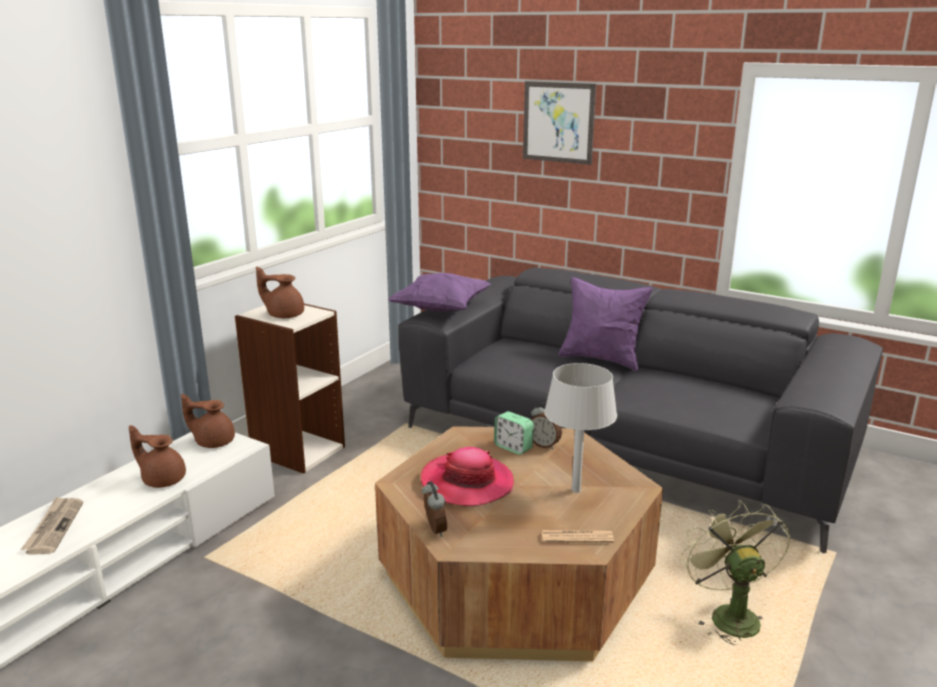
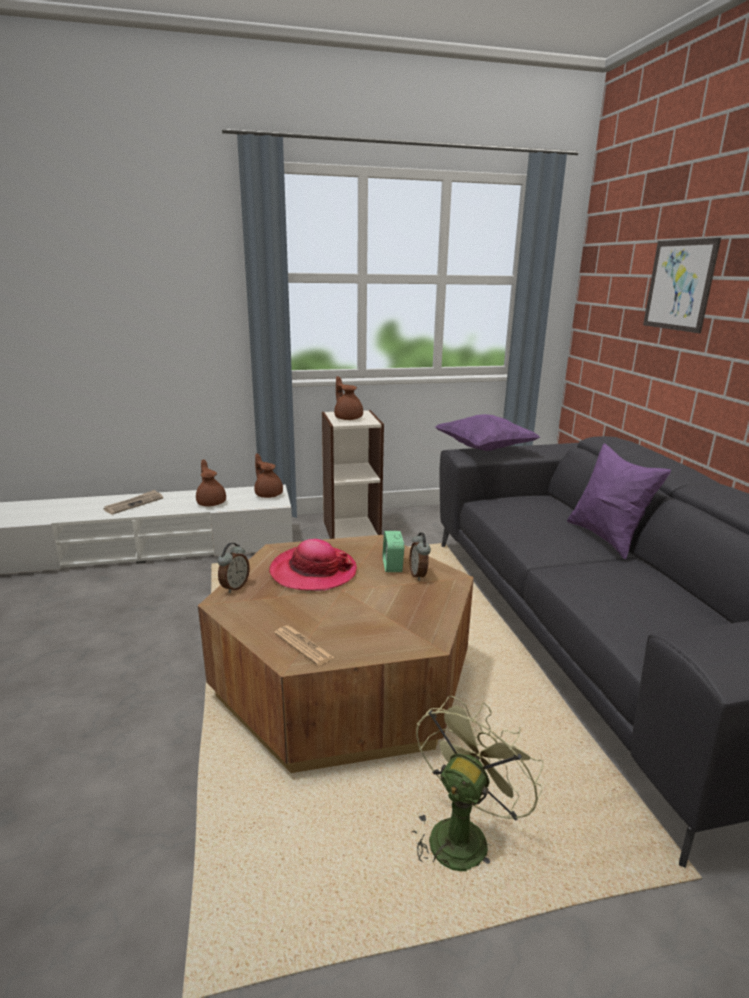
camera: 45 degrees right, 0 degrees up
grey table lamp [544,363,617,493] -> none

